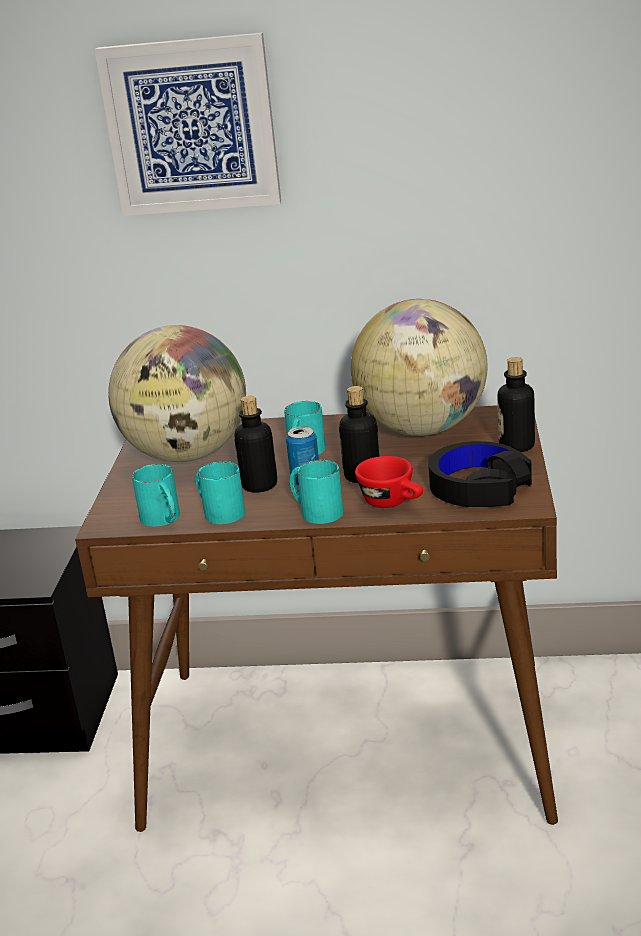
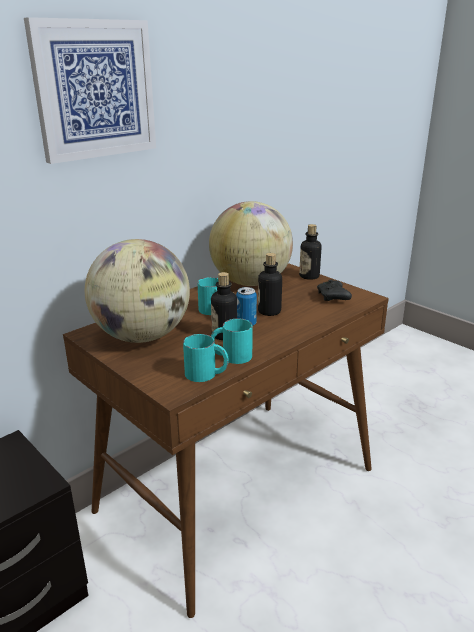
camera: 50 degrees left, 0 degrees up
turquoise mug [290,460,343,524] -> none
red cup [355,456,423,508] -> none
black headphones [428,441,532,507] -> black game controller [317,279,352,301]

